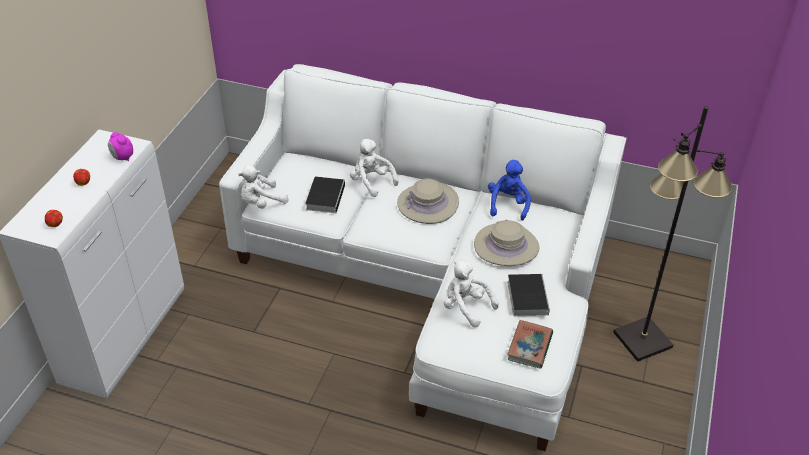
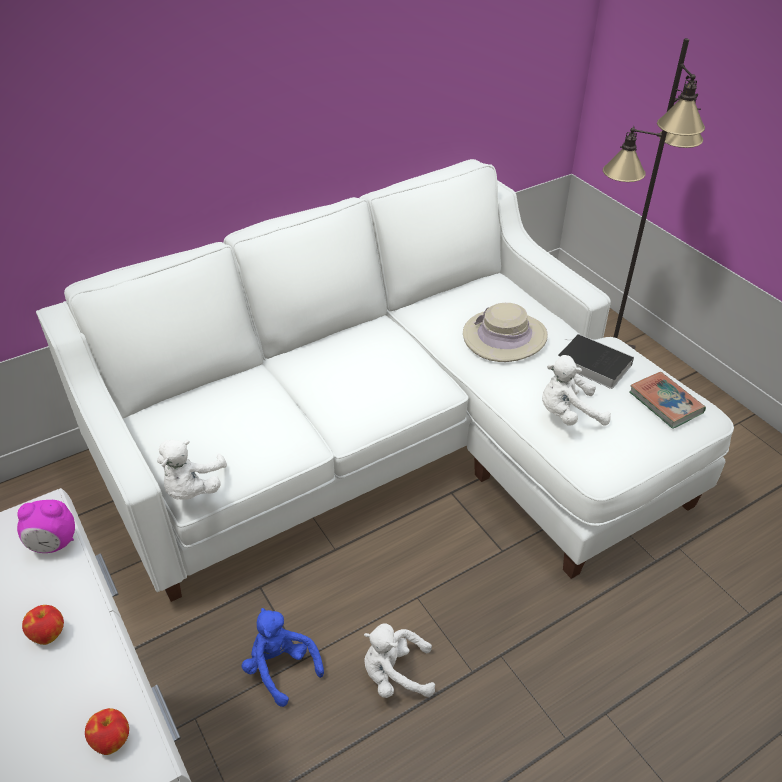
camera: 50 degrees left, 0 degrees up
book [305,177,345,213] -> none
white plush toy [350,139,398,197] -> white plush toy moved to [364,623,435,698]
beige hat [397,179,459,224] -> none
blue plush toy [488,160,531,220] -> blue plush toy moved to [242,608,324,707]

